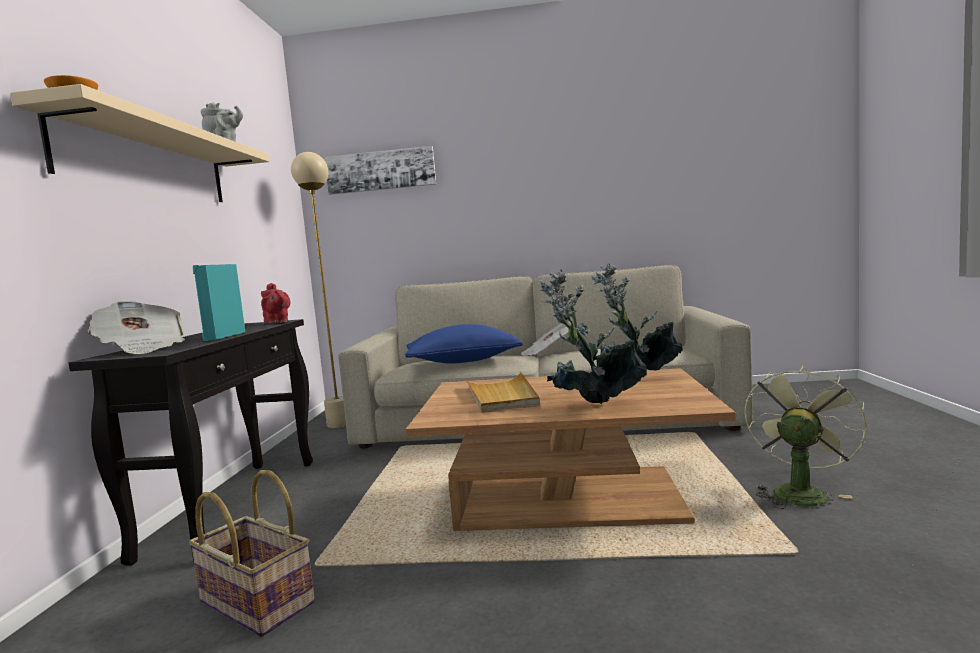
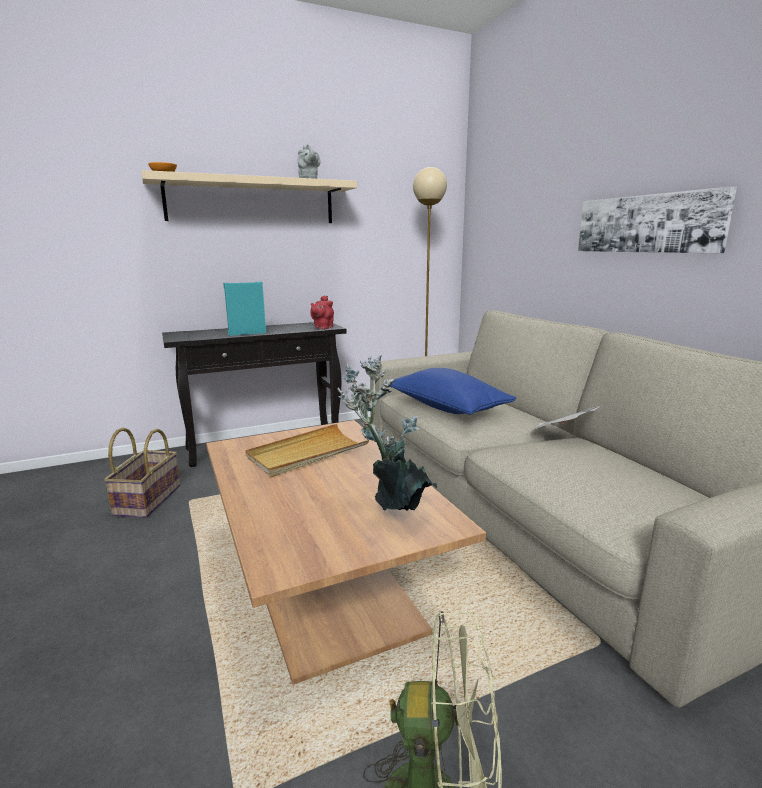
camera: 60 degrees right, 10 degrees up
newspaper [88,301,185,354] -> none
picture [324,146,436,195] -> picture moved to [578,186,737,253]
potted plant [540,269,647,404] -> none

